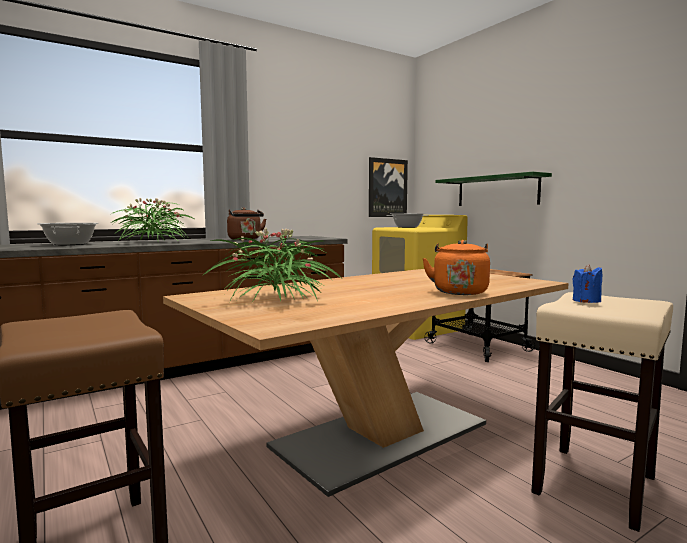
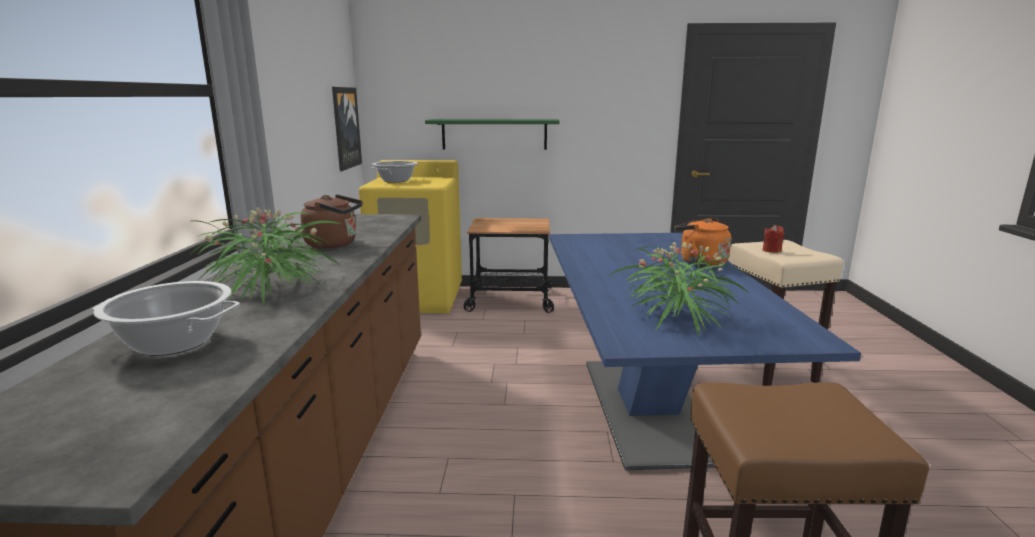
camera: 55 degrees left, 10 degrees up
beige dining table [163,269,569,497] -> blue dining table [549,233,861,470]
blue candle [572,264,602,303] -> red candle [763,225,784,253]

